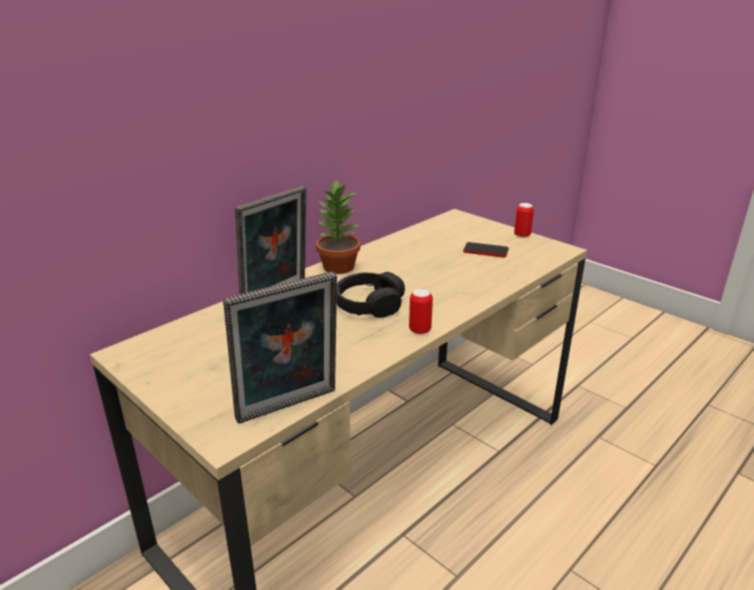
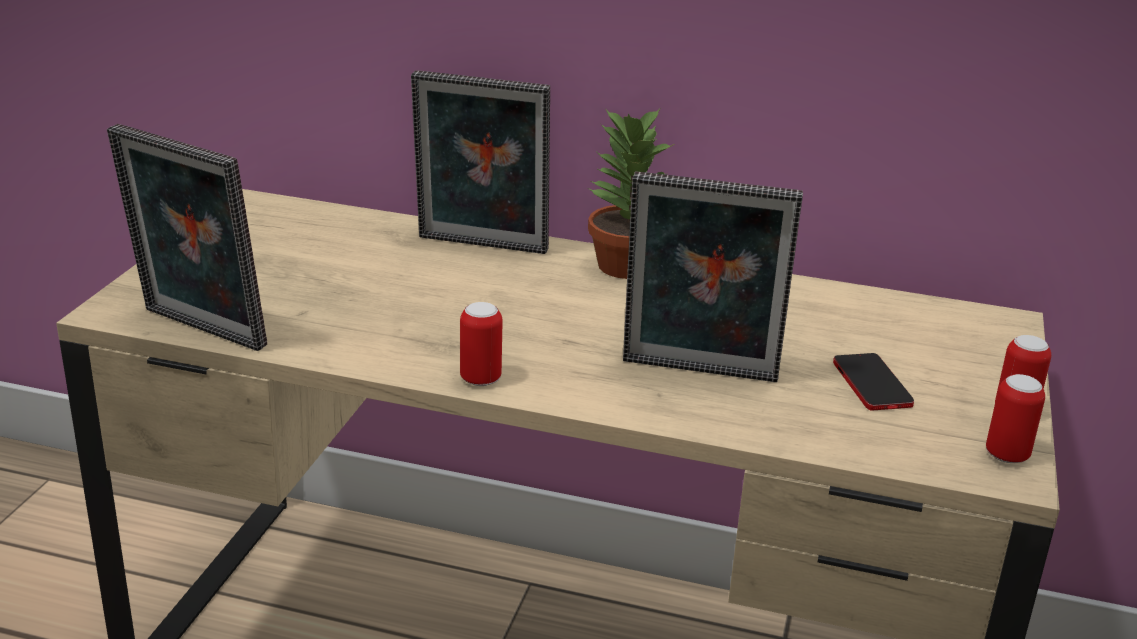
camera: 60 degrees right, 0 degrees up
black headphones [337,272,405,318] -> none
none -> picture frame [623,172,803,382]
none -> can [986,374,1045,463]

